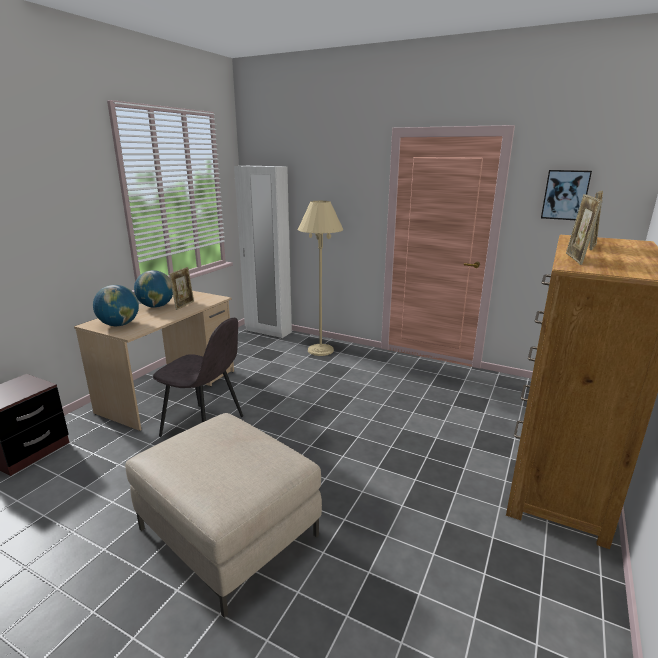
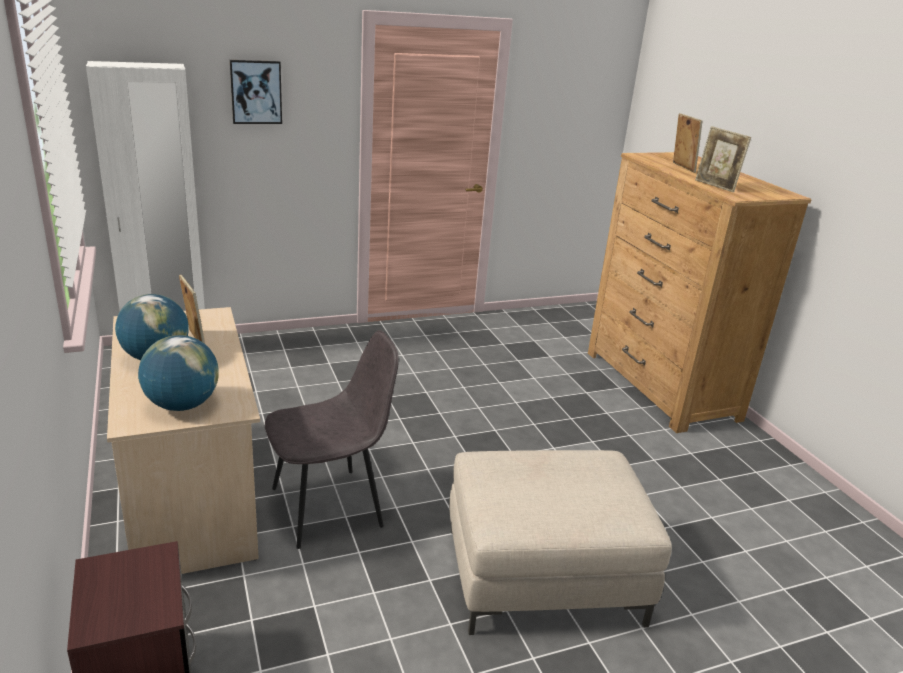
camera: 50 degrees left, 5 degrees up
beige floor lamp [298,201,343,356] -> none
picture [541,170,592,220] -> picture moved to [230,60,282,124]

